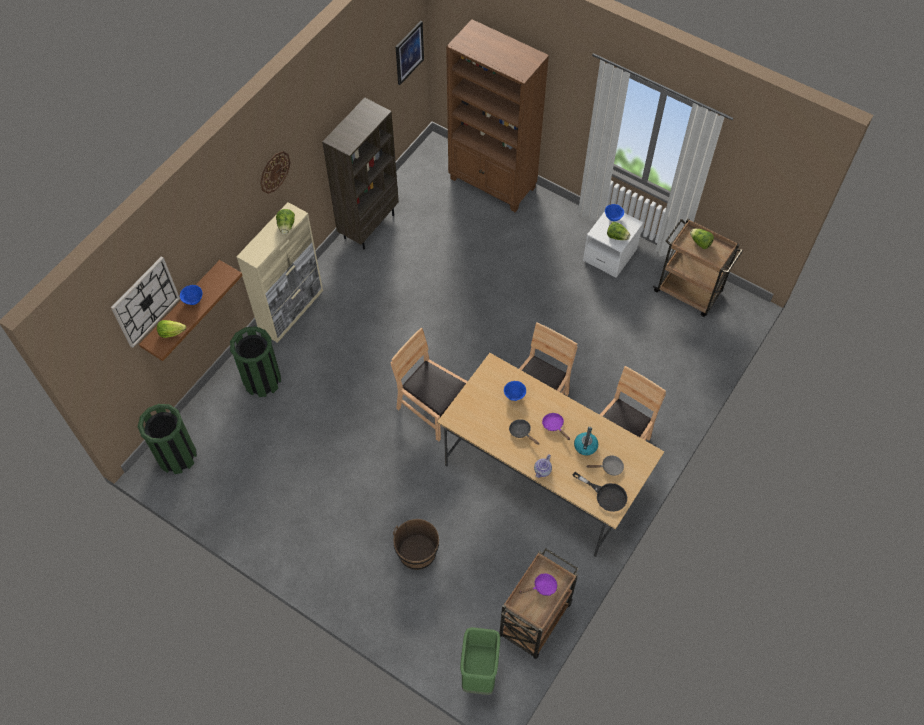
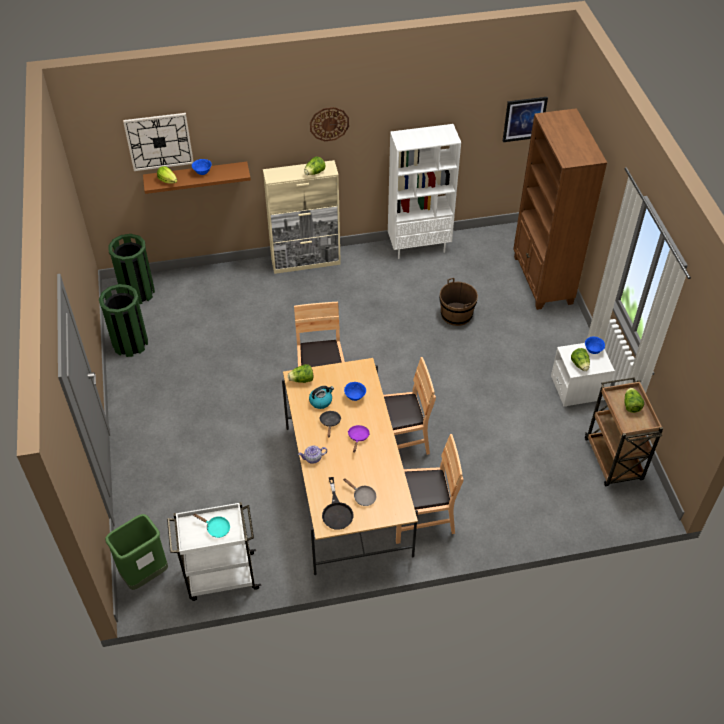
camera: 45 degrees right, 10 degrees down
green trash can [230,326,281,397] -> green trash can moved to [99,284,148,357]
brown bookcase [322,98,399,249] -> white bookcase [388,124,461,259]
brown bucket [393,519,439,570] -> brown bucket moved to [439,278,478,326]
brown cart [499,548,579,659] -> white cart [167,502,261,601]
purple frying pan [519,574,557,596] -> turquoise frying pan [193,514,230,538]
kettle [574,427,598,456] -> kettle moved to [309,386,334,409]
none -> lettuce [288,364,313,383]

